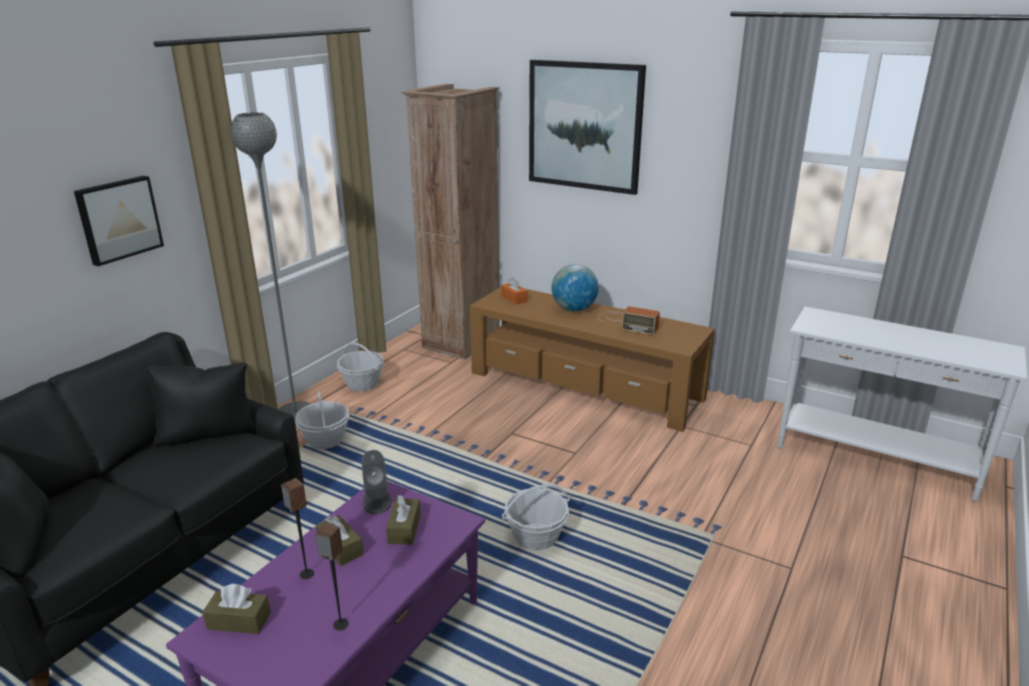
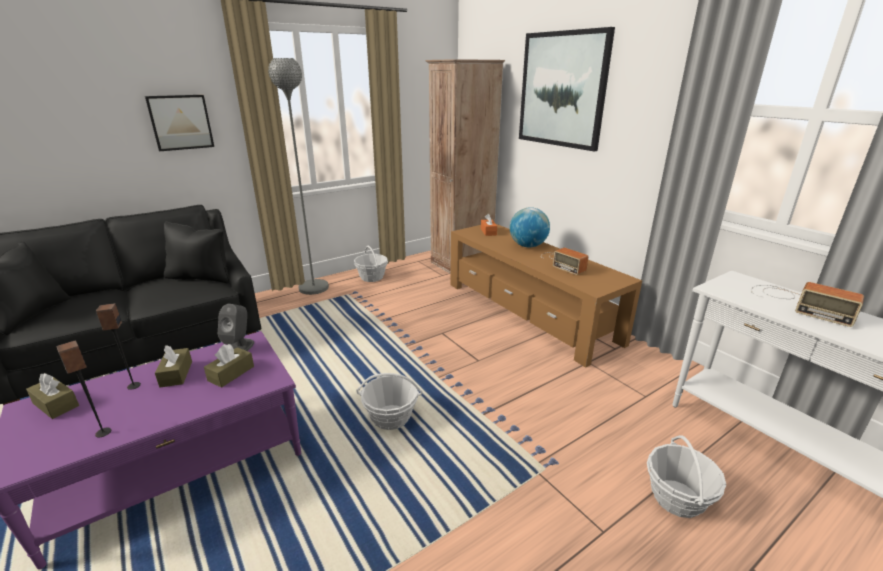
camera: 25 degrees right, 0 degrees up
basket [295,391,349,449] -> basket moved to [647,435,727,518]
none -> radio [751,282,864,327]

